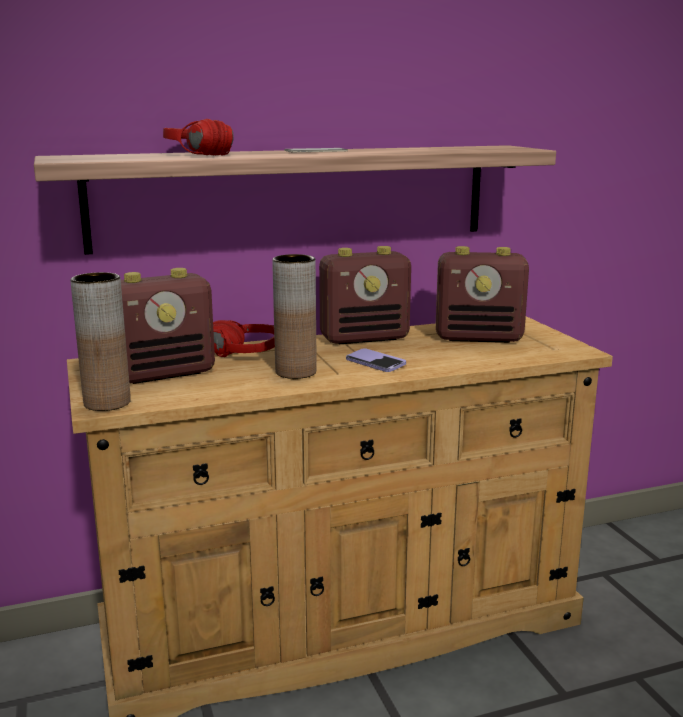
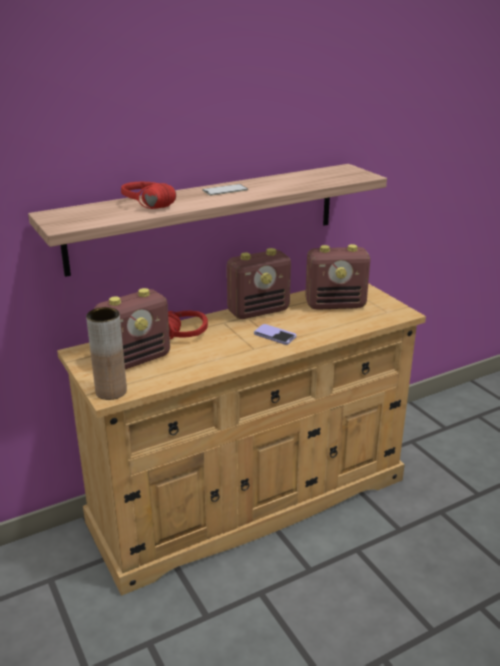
camera: 10 degrees left, 10 degrees up
brown vase [272,254,317,379] -> none

